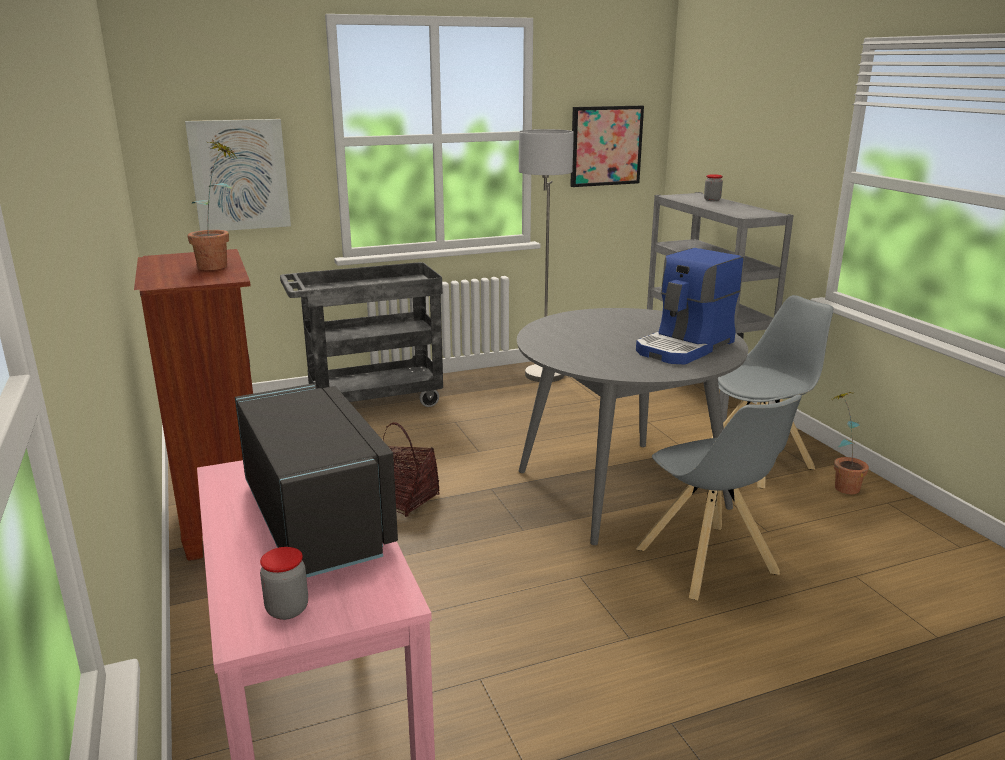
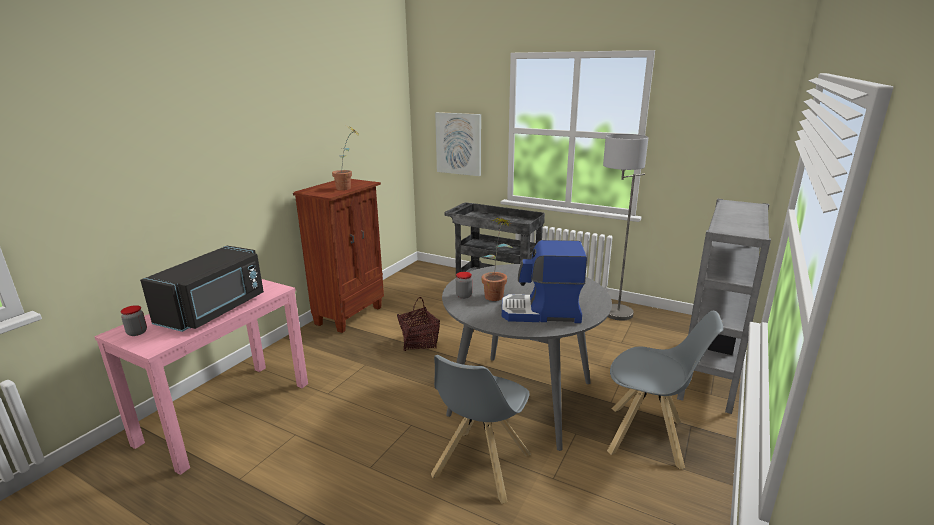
camera: 50 degrees right, 0 degrees up
picture [570,106,644,187] -> none
jar [704,174,723,201] -> jar moved to [456,272,472,299]
potted plant [834,392,869,494] -> potted plant moved to [481,218,513,301]

